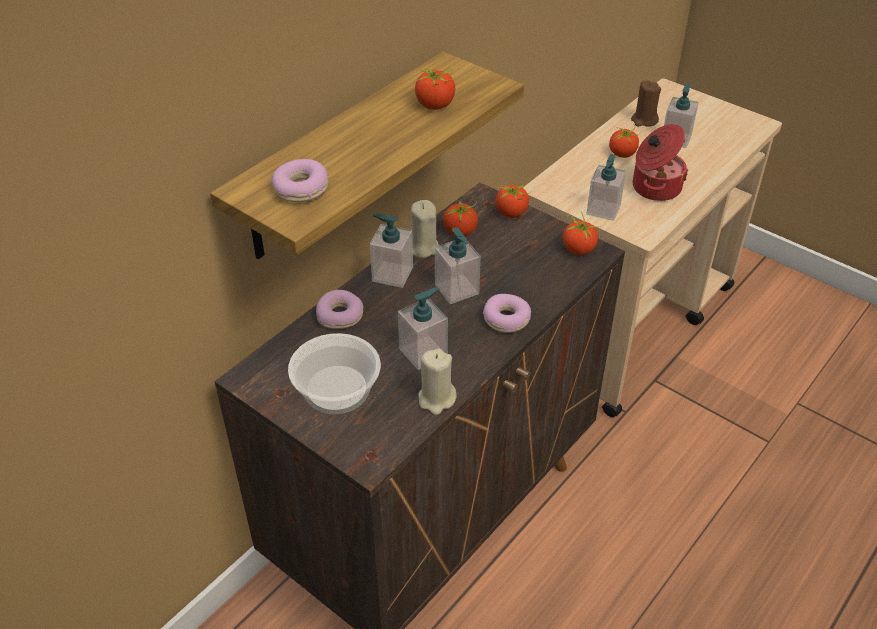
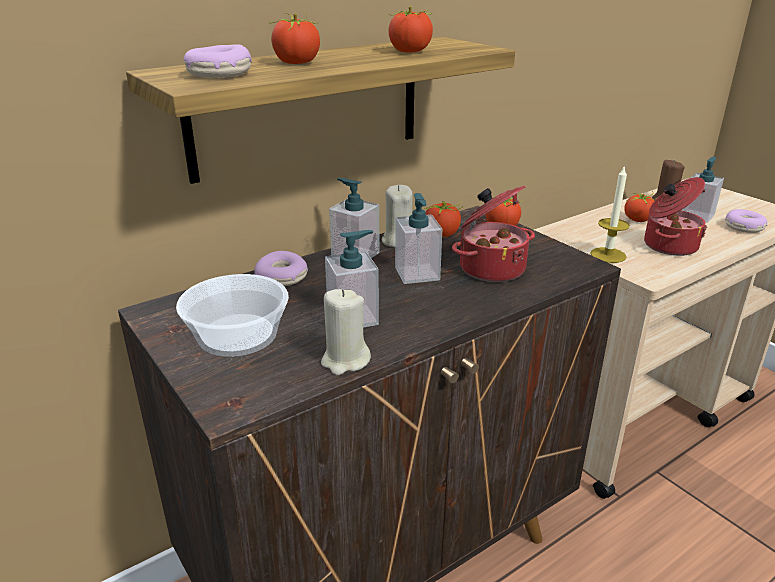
camera: 15 degrees right, 15 degrees down
donut [483,294,531,333] -> donut moved to [725,209,767,233]
tomato [563,214,599,255] -> tomato moved to [271,12,320,64]
soap dispenser [586,154,626,221] -> candle [590,165,630,263]
none -> cooking pot [452,186,535,282]

